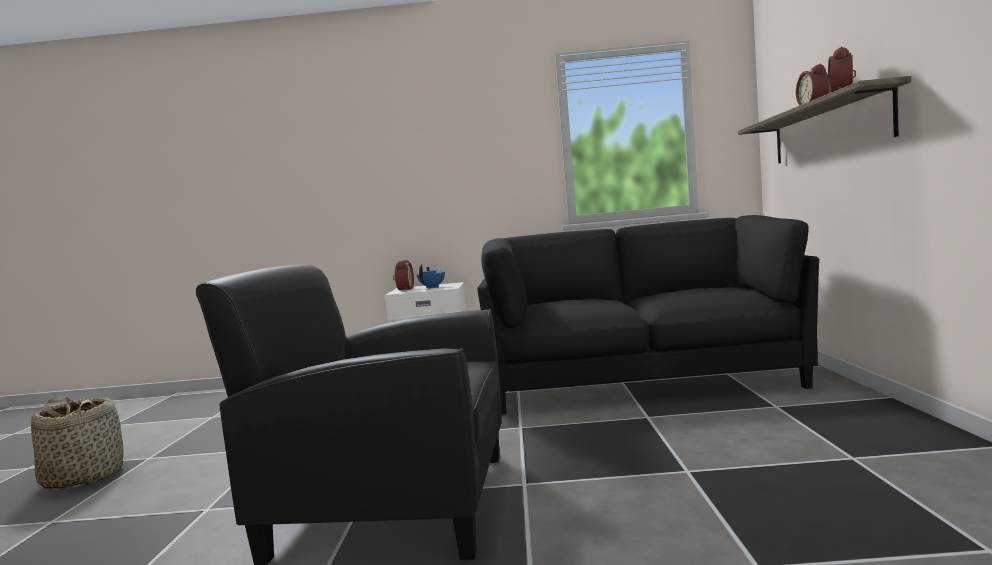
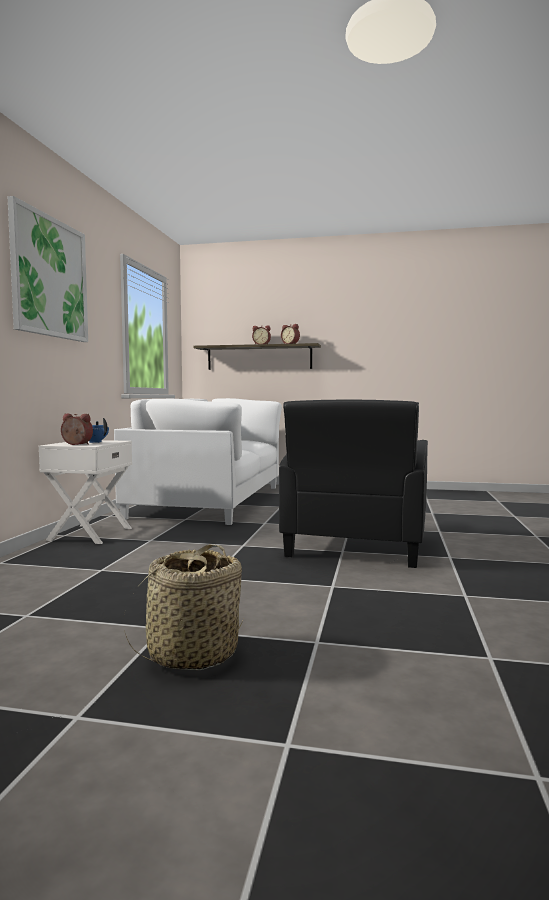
camera: 80 degrees left, 0 degrees up
black sofa [477,215,819,414] -> white sofa [114,398,282,525]
none -> picture [8,196,88,342]

